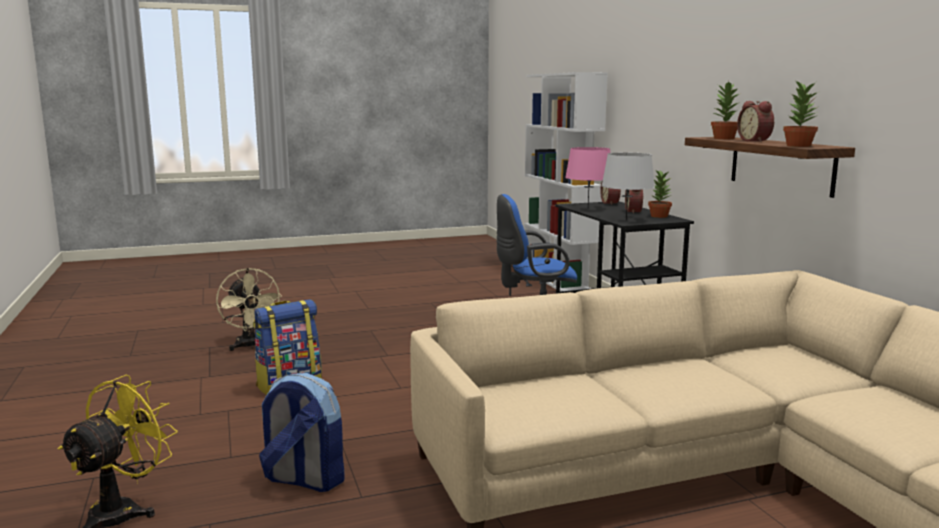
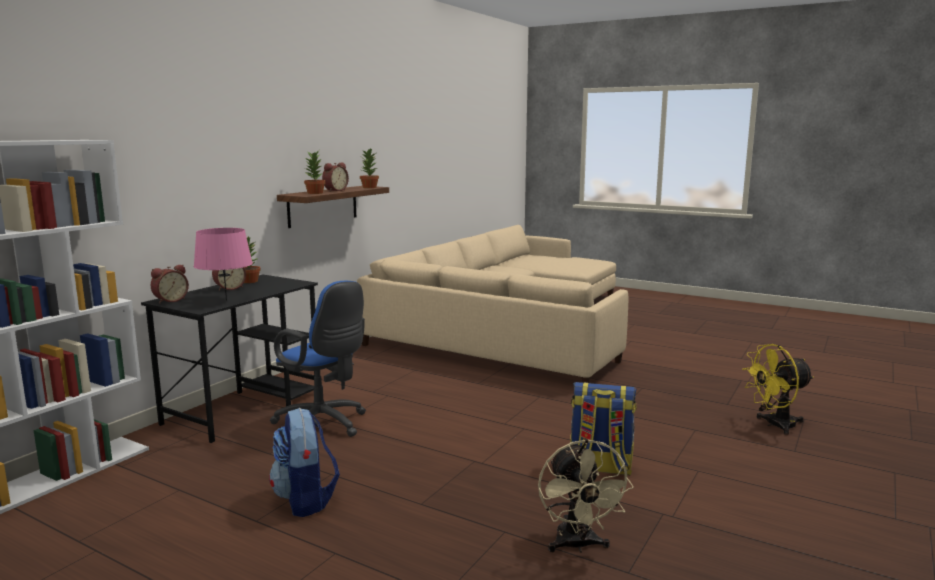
camera: 130 degrees left, 0 degrees up
beige fan [216,268,282,351] -> beige fan turned 150 degrees clockwise [538,439,634,553]
backpack [259,373,345,492] -> backpack moved to [269,408,340,517]
grey table lamp [601,153,655,221] -> none

